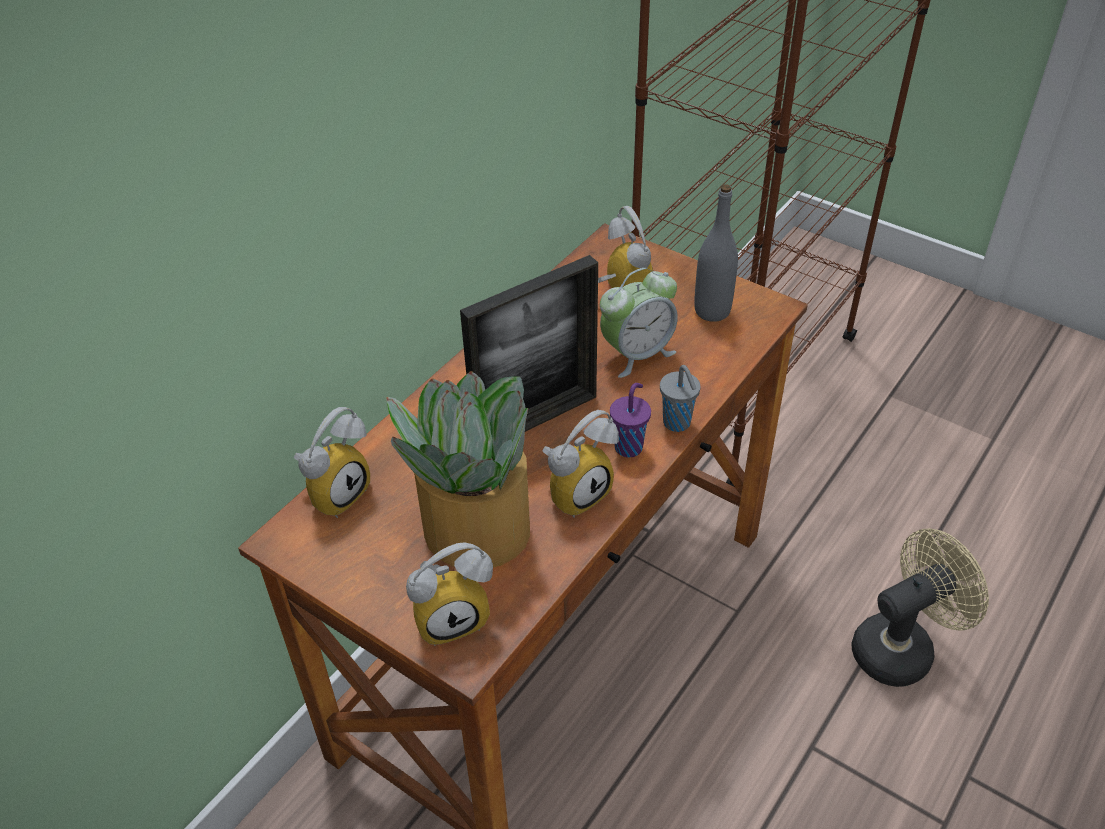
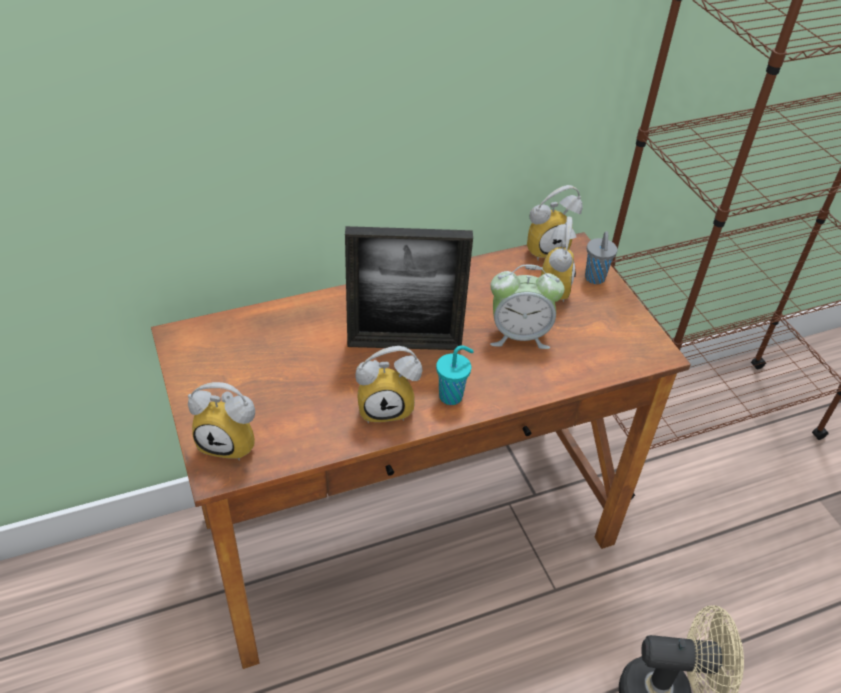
camera: 30 degrees right, 0 degrees up
alarm clock [294,407,370,518] -> alarm clock moved to [527,185,583,260]
potted plant [386,371,530,567] -> none
purple cup [610,383,651,457] -> turquoise cup [436,345,474,405]
grey cup [660,365,701,432] -> grey cup moved to [585,231,617,284]
grey bottle [694,184,738,322] -> none

